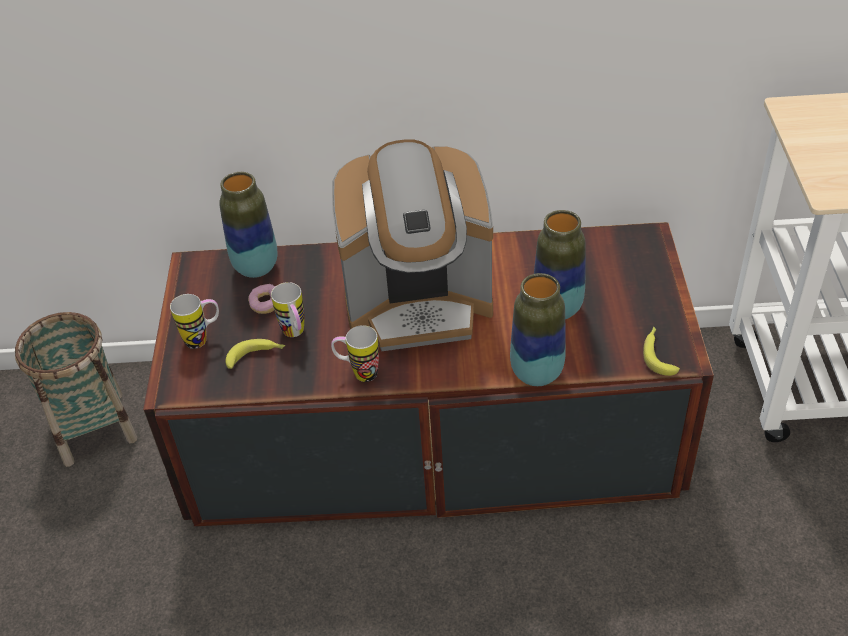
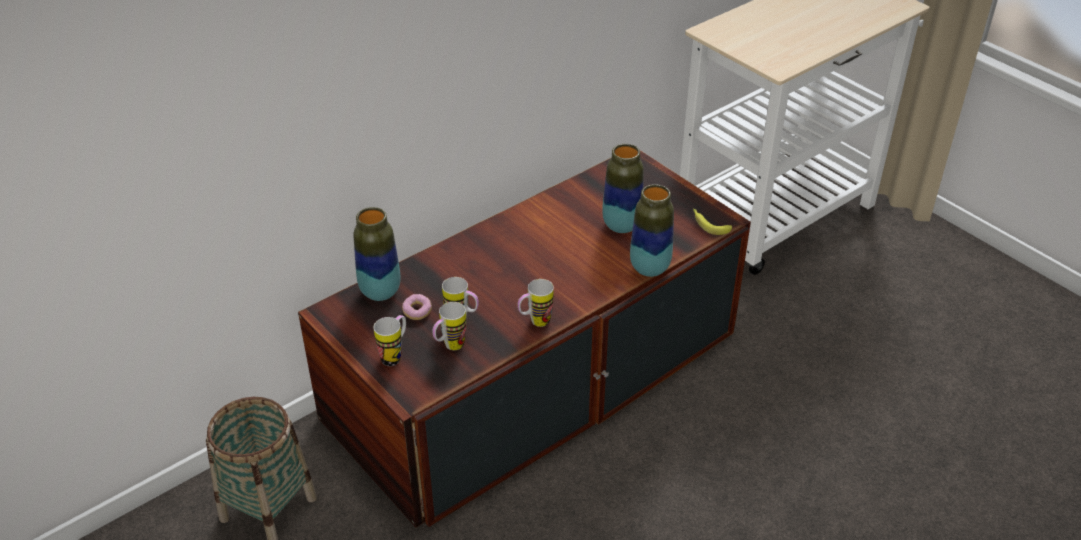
camera: 40 degrees left, 5 degrees down
banana [226,339,285,369] -> mug [432,302,466,350]
coffee machine [332,139,493,351] -> none

